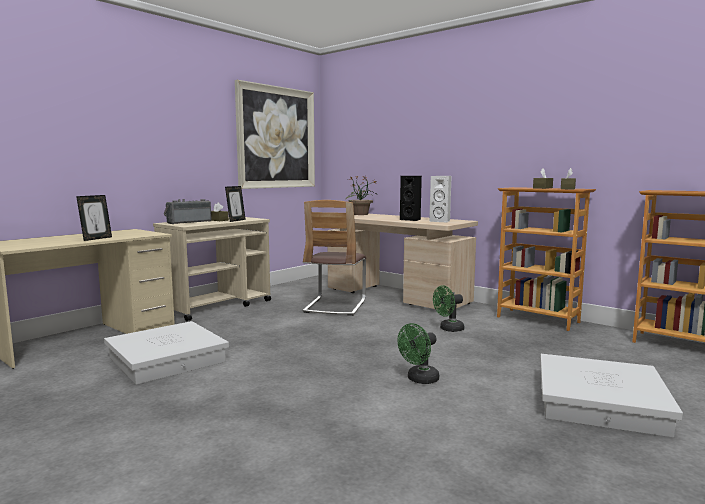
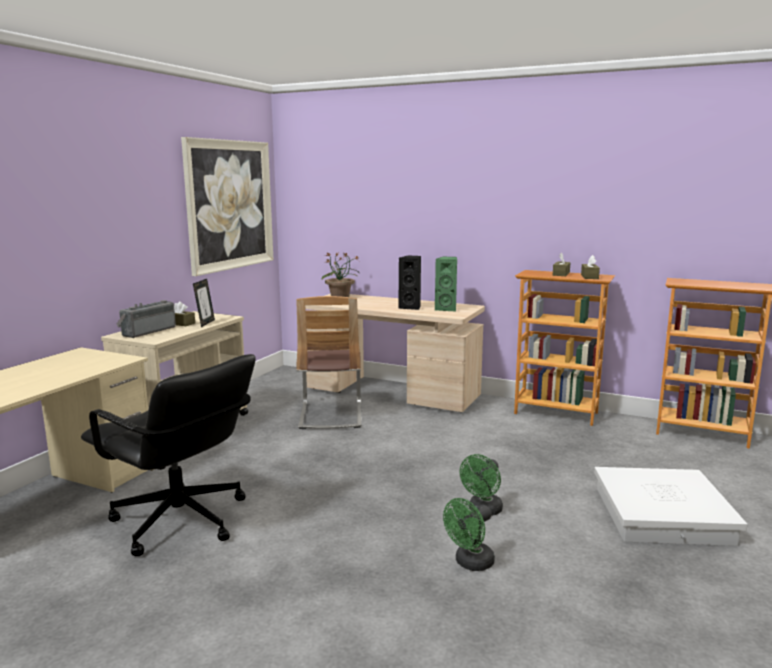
camera: 15 degrees left, 5 degrees up
picture frame [76,195,112,241] -> none
white storage box [104,321,229,385] -> black office chair [81,354,255,556]
white speaker [429,176,452,223] -> green speaker [435,257,457,312]
green fan [433,285,464,332] -> green fan moved to [443,498,495,571]

